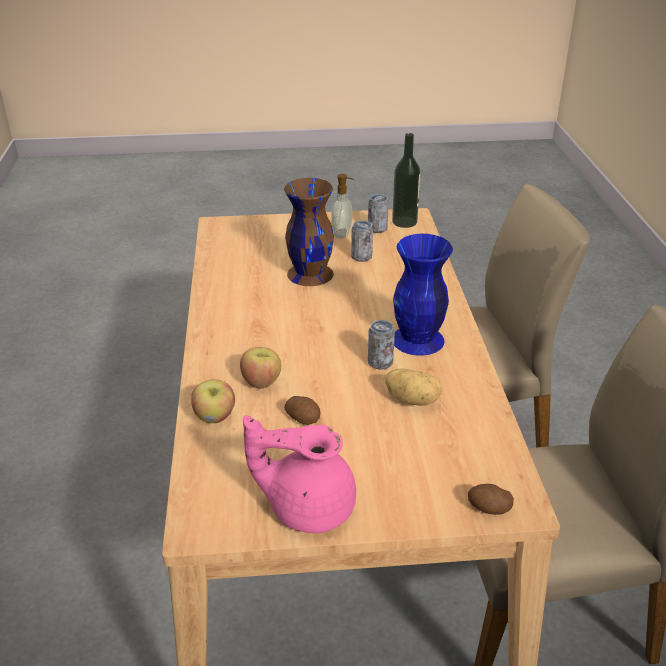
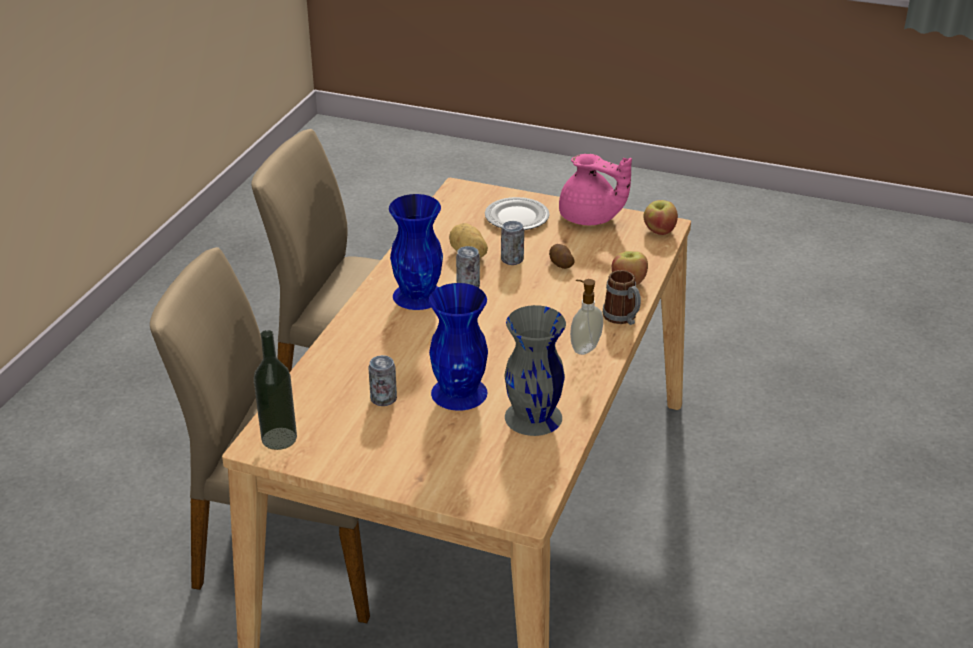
camera: 155 degrees left, 0 degrees up
apple [240,347,281,388] -> apple moved to [644,200,678,235]
brown vase [284,178,334,286] -> blue vase [429,283,488,411]
soap dispenser [331,174,354,239] -> soap dispenser moved to [570,279,603,355]
can [368,194,389,233] -> can moved to [501,221,524,265]
potato [468,484,514,515] -> none
none -> plate [485,197,550,230]
none -> grey vase [505,305,566,436]
none -> mug [603,270,641,325]

